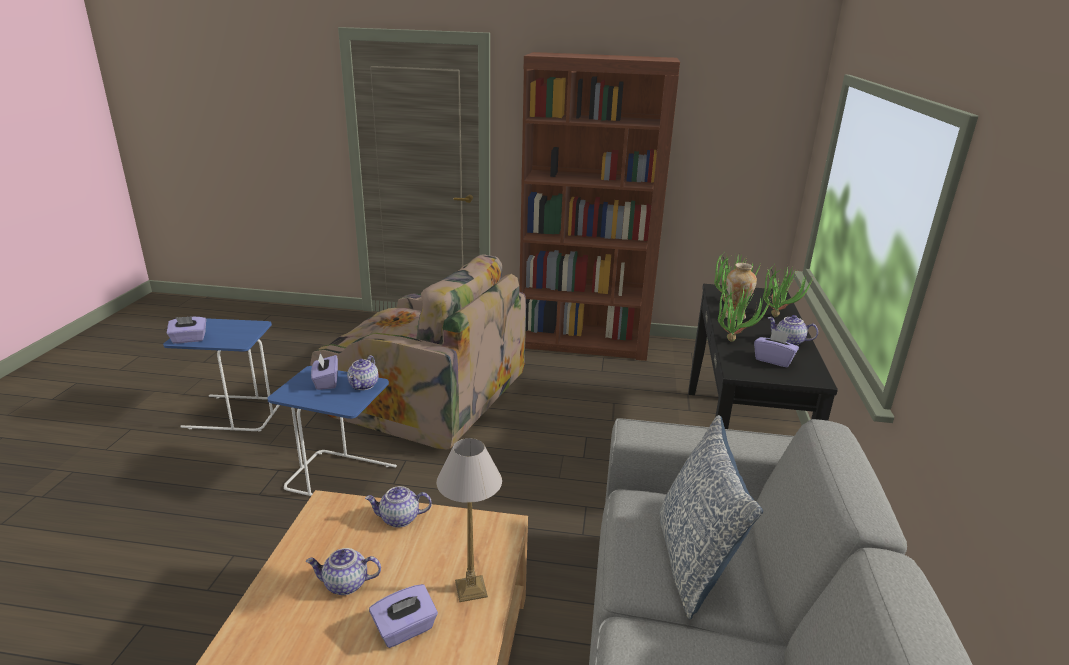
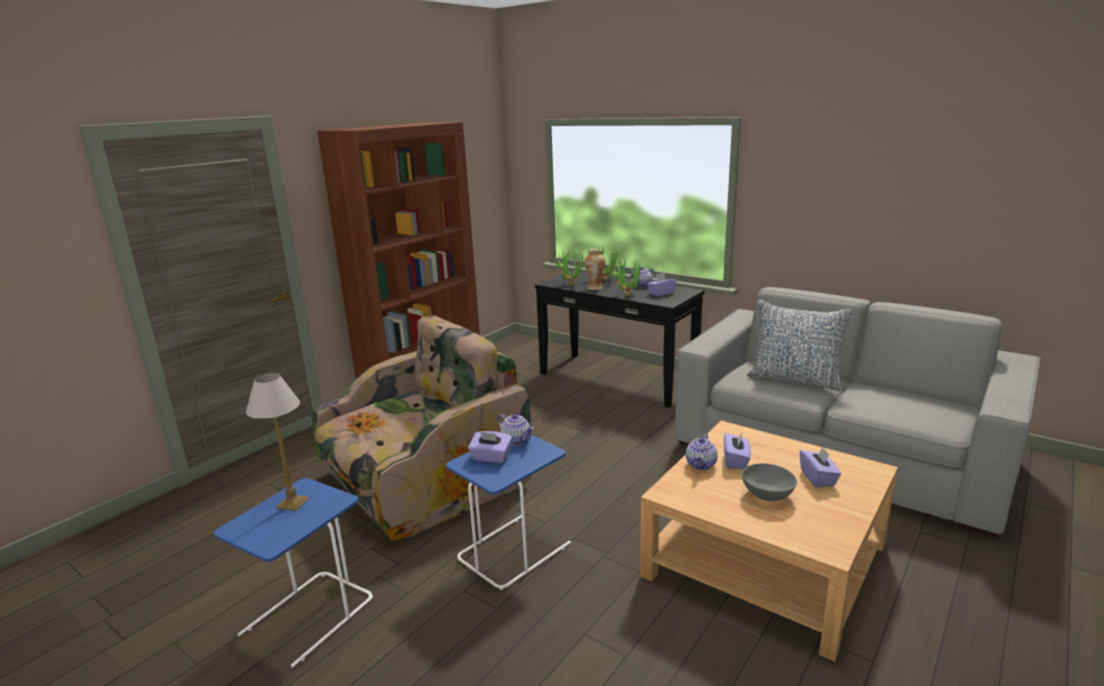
camera: 60 degrees left, 5 degrees down
purple tissue box [167,316,206,344] -> purple tissue box moved to [724,432,751,469]
teapot [306,548,381,595] -> grey bowl [742,463,797,501]
table lamp [436,438,502,602] -> table lamp moved to [246,373,309,511]

